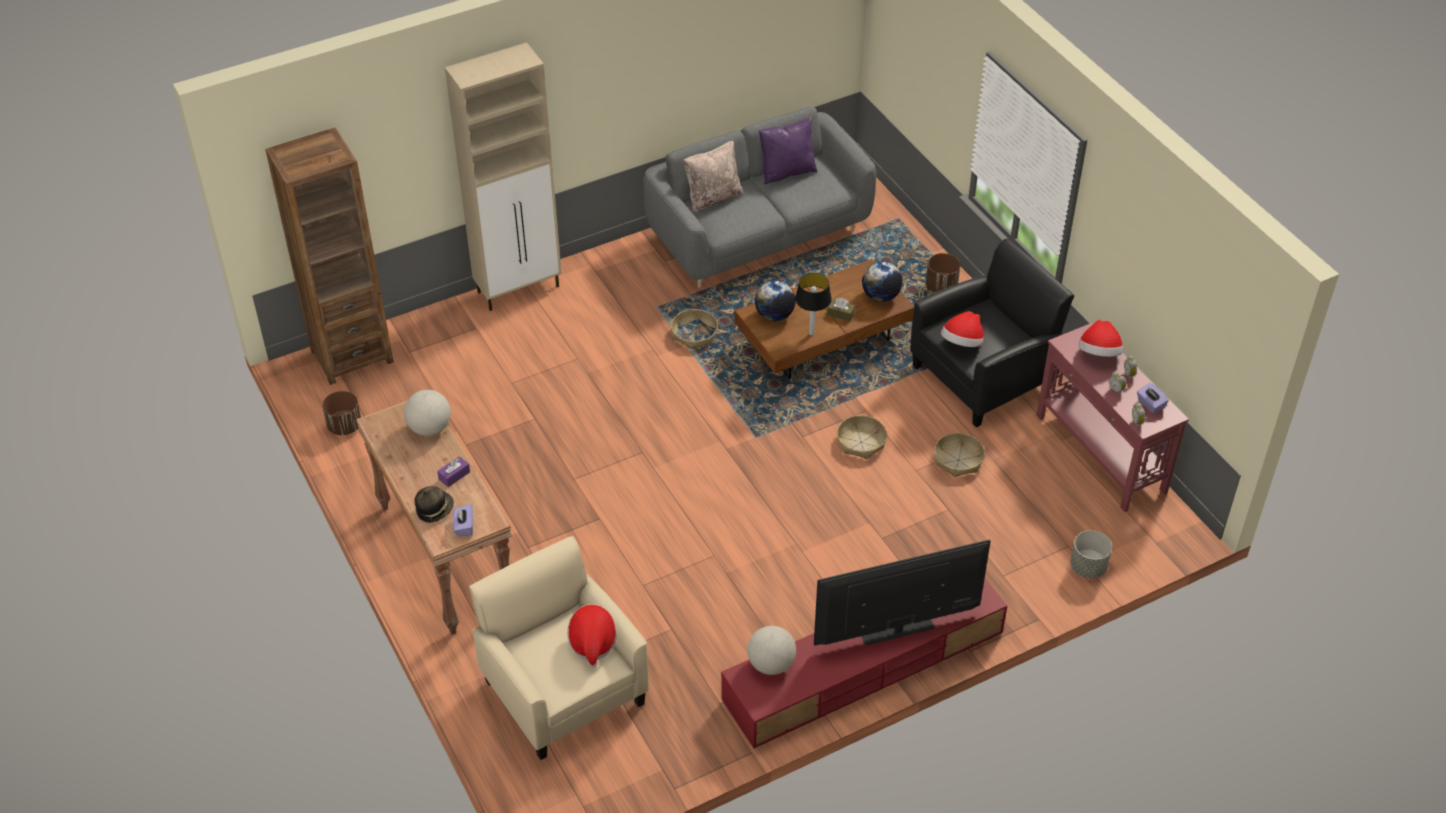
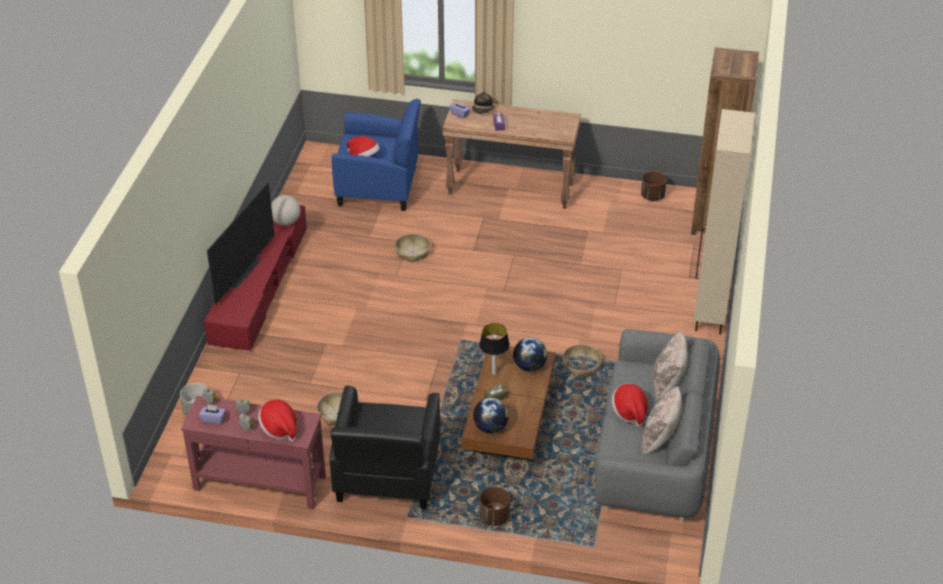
camera: 130 degrees right, 5 degrees down
globe [404,390,451,436] -> none
beige armchair [469,536,649,760] -> blue armchair [331,99,421,211]
purple pillow [759,118,818,184] -> beige pillow [642,386,682,454]
basket [837,415,887,459] -> basket moved to [395,233,431,263]
hat [941,311,984,347] -> hat moved to [612,383,648,427]

